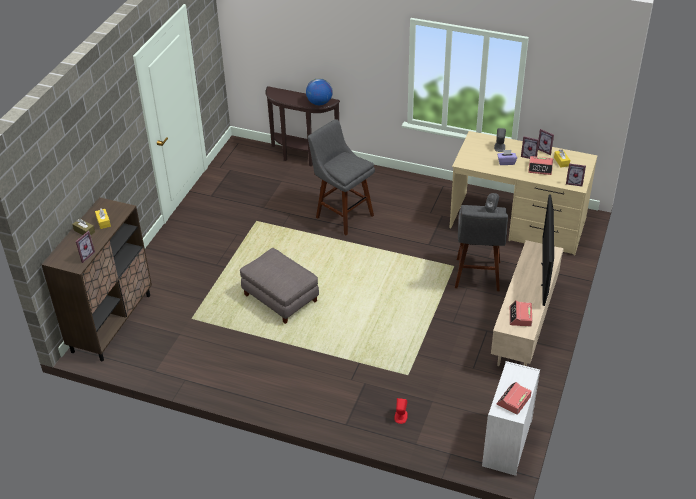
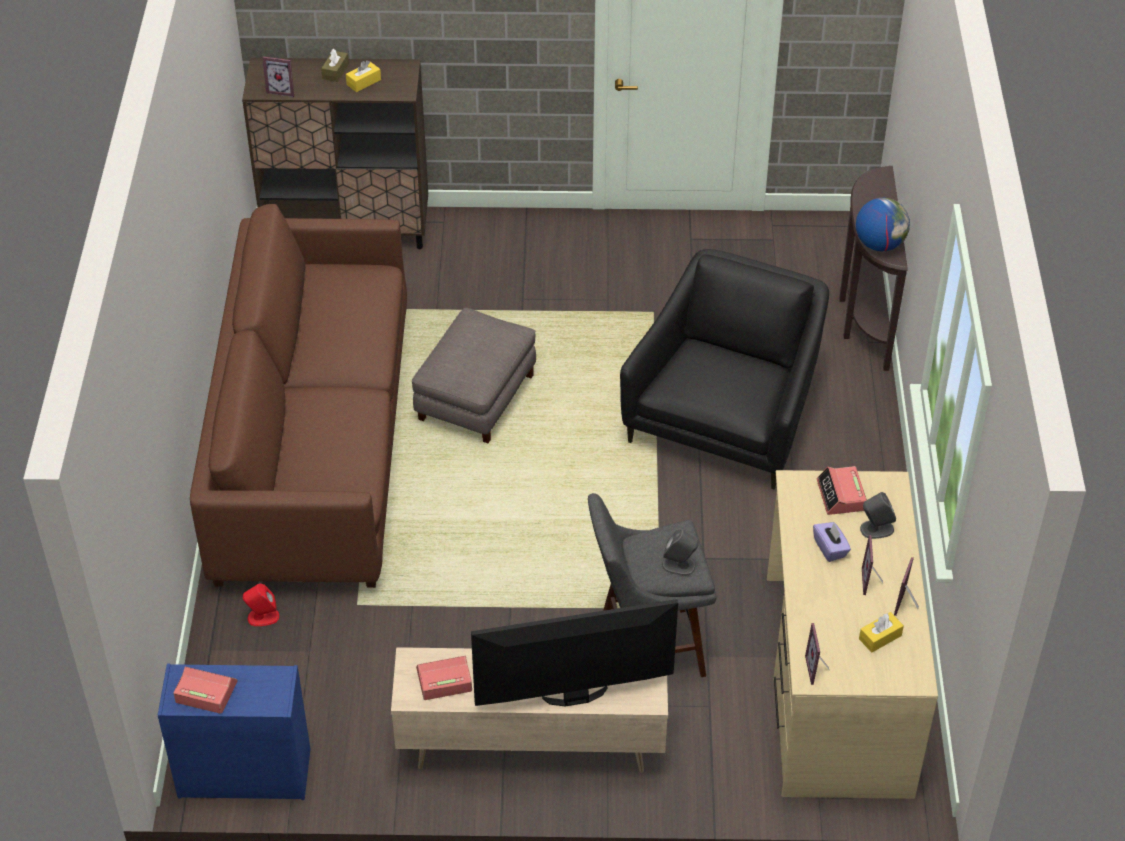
camera: 70 degrees right, 5 degrees up
grey stool [308,119,375,235] -> black armchair [620,249,829,489]
white dresser [482,361,540,476] -> blue dresser [158,664,311,800]
alarm clock [528,156,553,175] -> alarm clock moved to [817,466,867,515]
none -> brown sofa [190,204,407,588]

